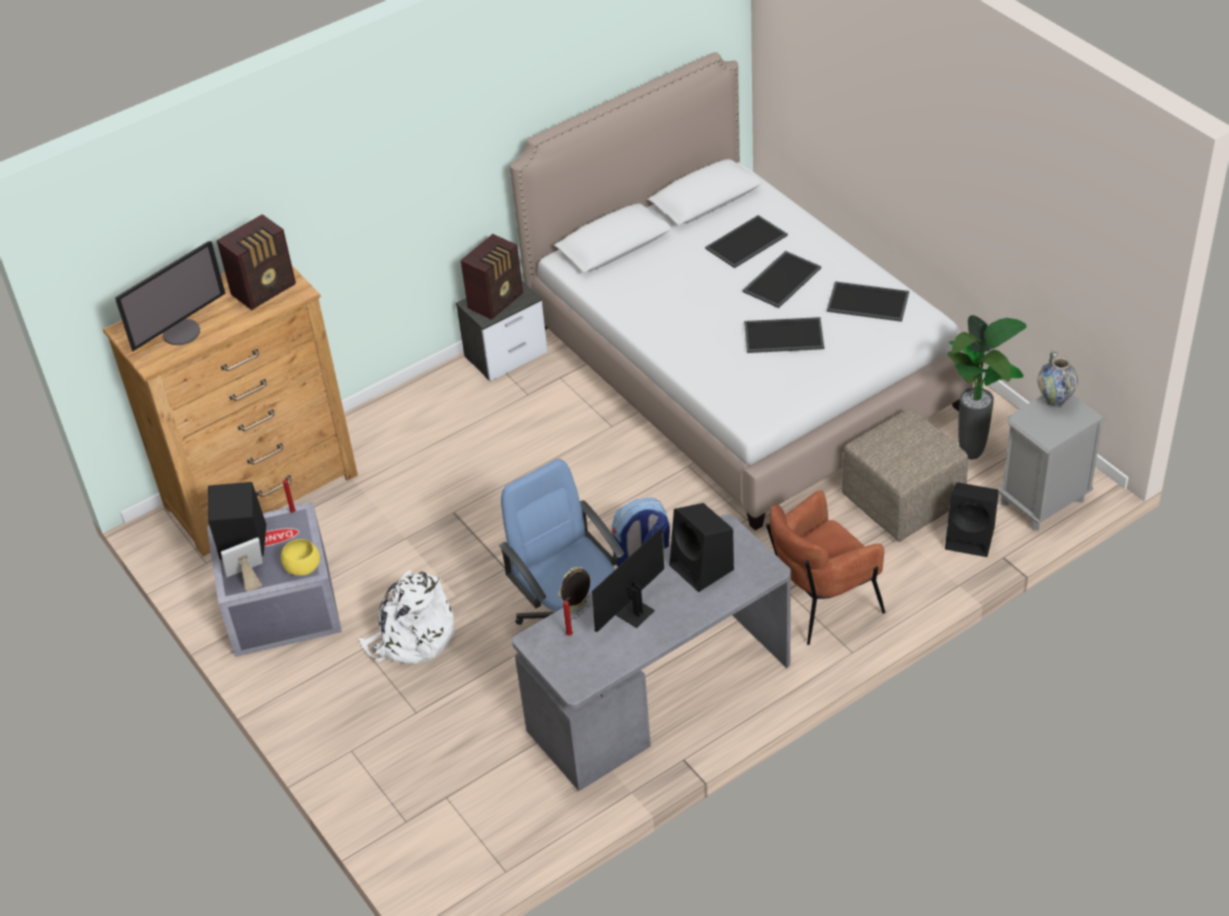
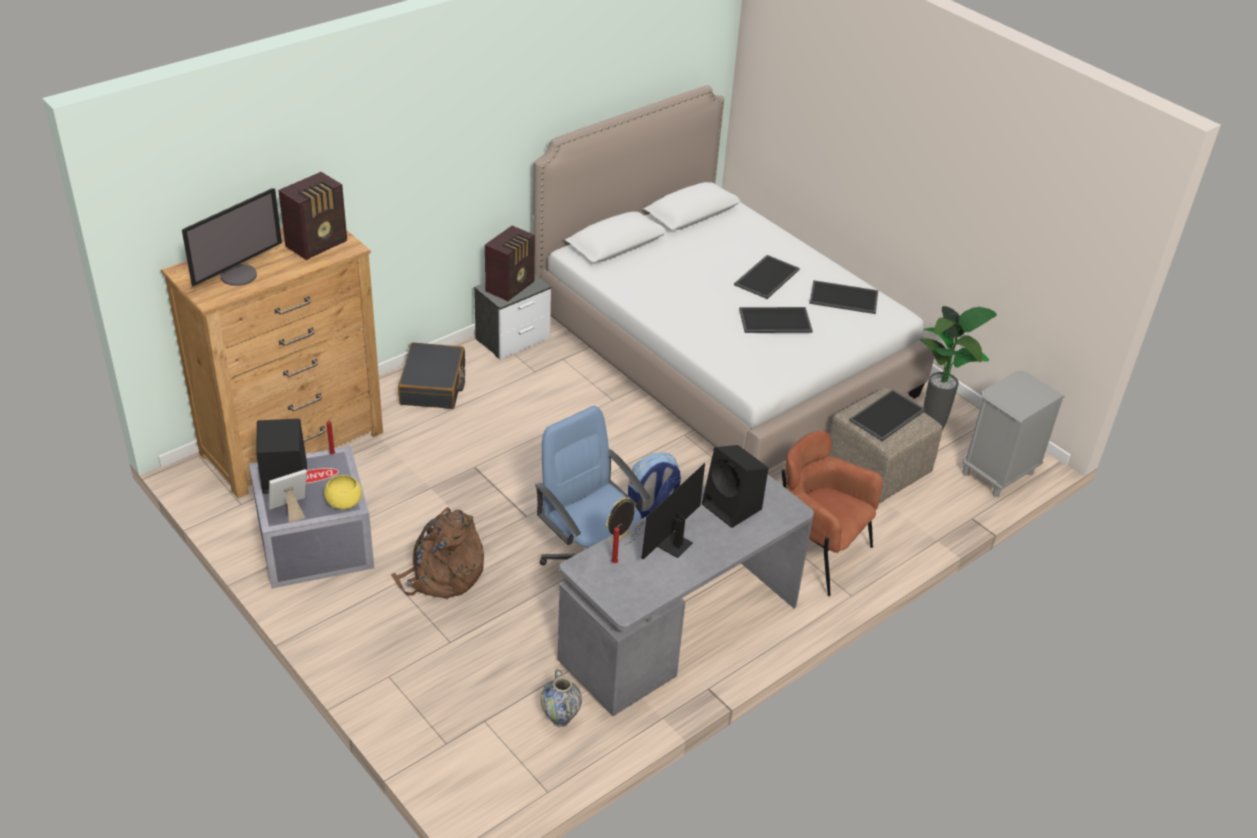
camera: 10 degrees left, 5 degrees down
white backpack [359,570,454,665] -> brown backpack [391,507,484,599]
tray [705,215,788,268] -> tray moved to [849,389,926,441]
brown armchair [766,491,886,645] -> brown armchair turned 75 degrees clockwise [782,431,883,596]
black speaker [945,482,999,557] -> none
vase [1038,350,1078,408] -> vase moved to [541,668,582,727]
none -> black suitcase [398,342,465,409]

